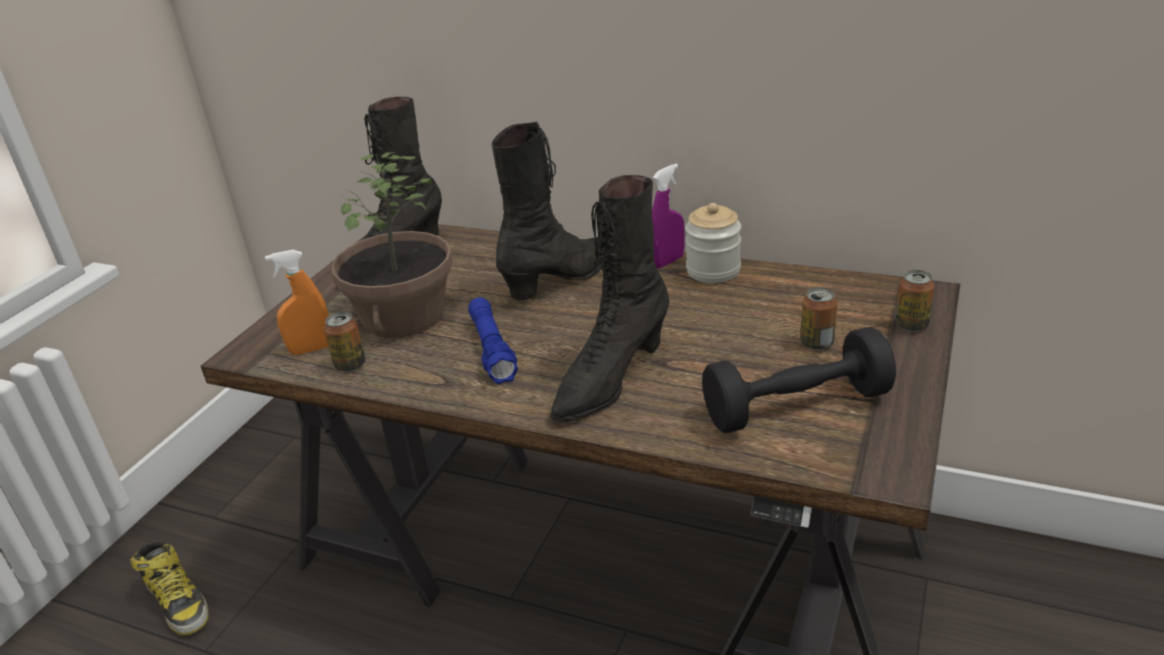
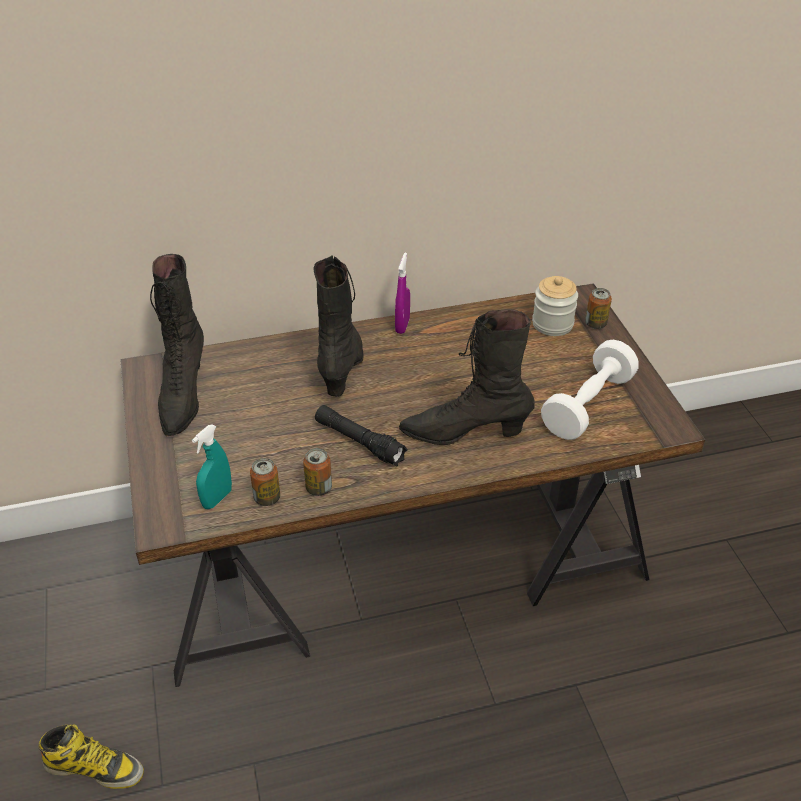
camera: 40 degrees left, 10 degrees up
orange spray bottle [265,250,329,355] -> turquoise spray bottle [192,424,232,509]
potted plant [332,152,453,338] -> none
blue flashlight [468,297,518,384] -> black flashlight [315,405,407,466]
black boot [550,175,669,421] -> black boot turned 90 degrees clockwise [399,309,535,445]
jar [685,203,741,283] -> jar moved to [532,276,578,336]
black dumbbell [702,327,896,433] -> white dumbbell [541,339,639,440]
can [800,287,837,350] -> can moved to [303,448,332,496]

